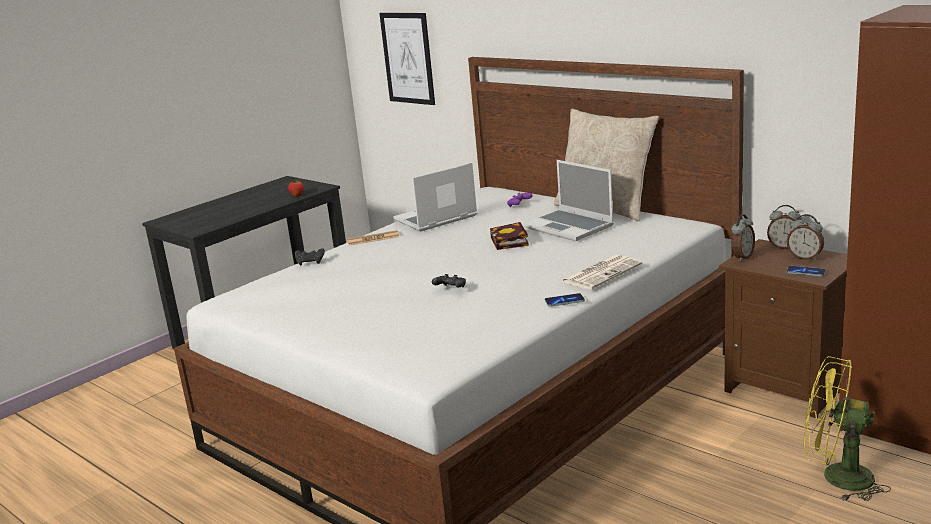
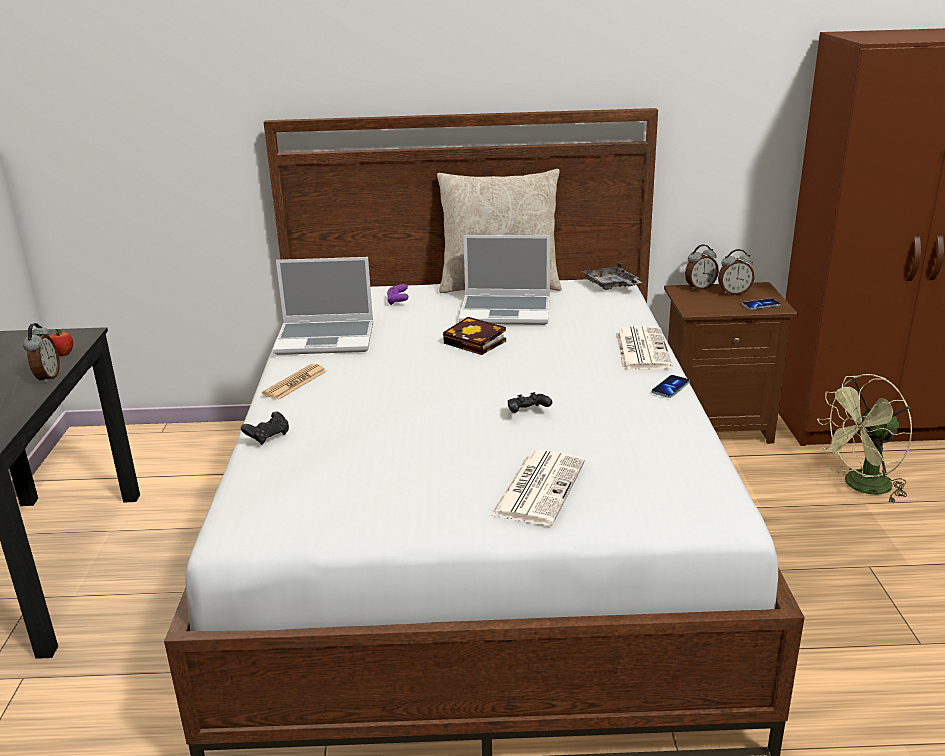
camera: 45 degrees left, 5 degrees up
picture [379,13,435,105] -> none
laptop [393,162,477,232] -> laptop turned 105 degrees counterclockwise [273,257,373,355]
alarm clock [731,214,755,261] -> alarm clock moved to [23,323,60,384]
yellow fan [803,356,891,501] -> green fan [817,374,912,504]
none -> newspaper [490,450,585,525]
none -> grey tray [582,262,642,290]

